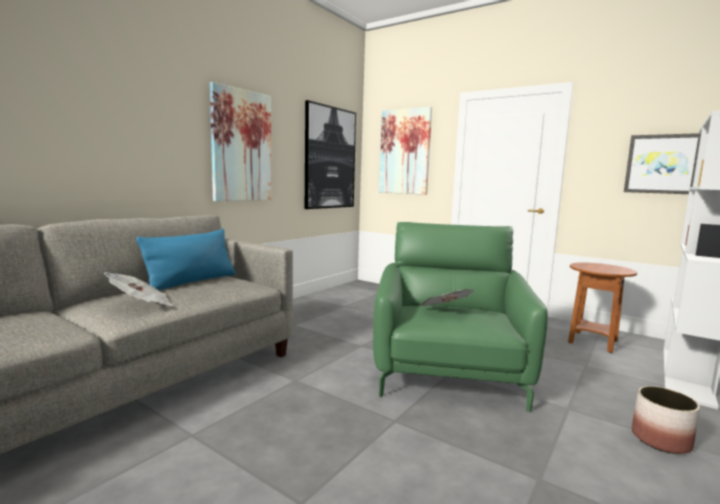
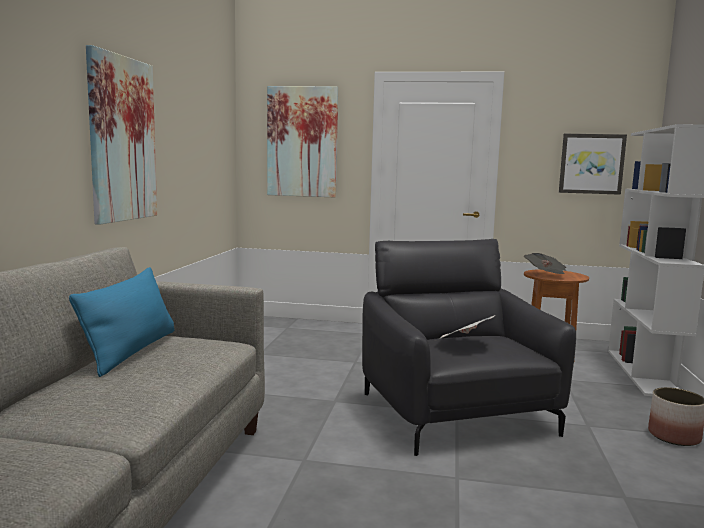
camera: 25 degrees left, 0 degrees up
newspaper [103,272,172,306] -> newspaper moved to [524,253,567,274]
picture [305,100,356,209] -> none
green armchair [373,222,548,412] -> black armchair [362,239,576,456]

